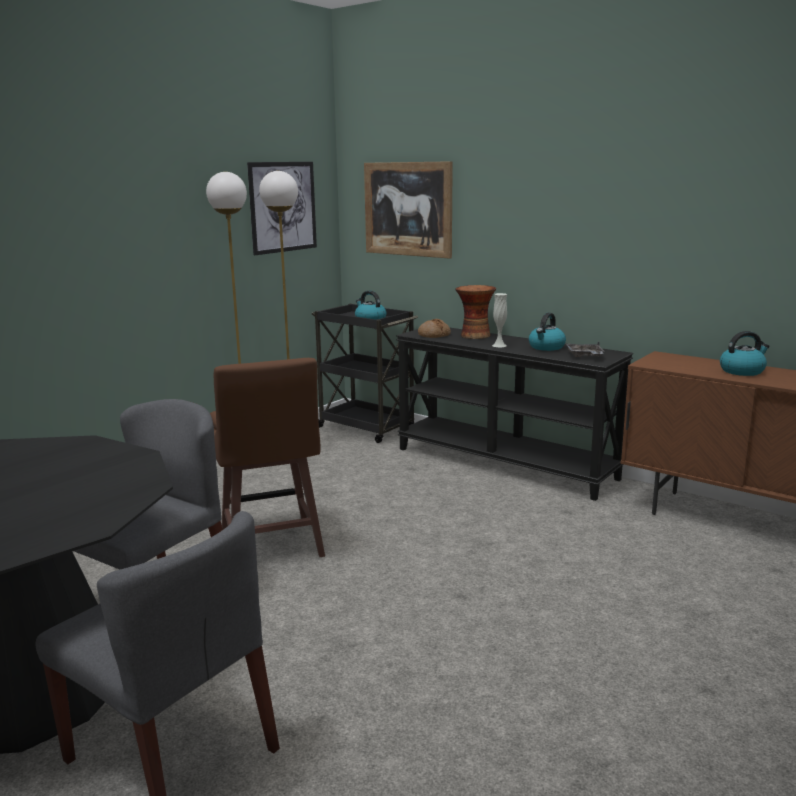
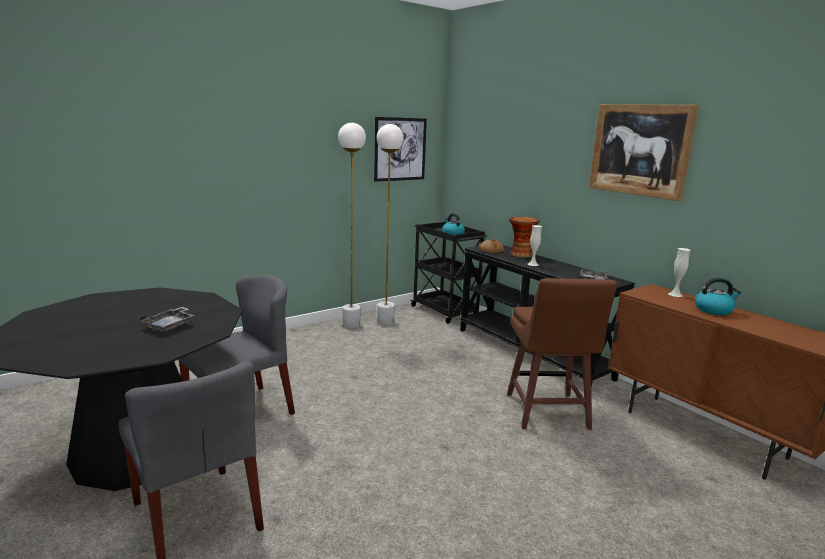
camera: 15 degrees right, 0 degrees up
brown stool [210,358,325,557] -> brown stool moved to [507,278,617,430]
picture [364,161,453,259] -> picture moved to [589,104,699,201]
kettle [529,313,566,351] -> none
none -> grey tray [140,307,195,331]
none -> white vase [669,248,691,297]

